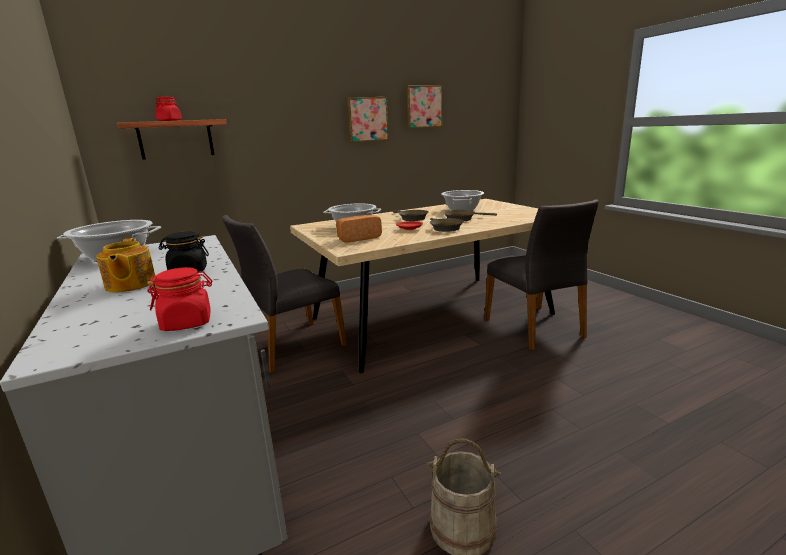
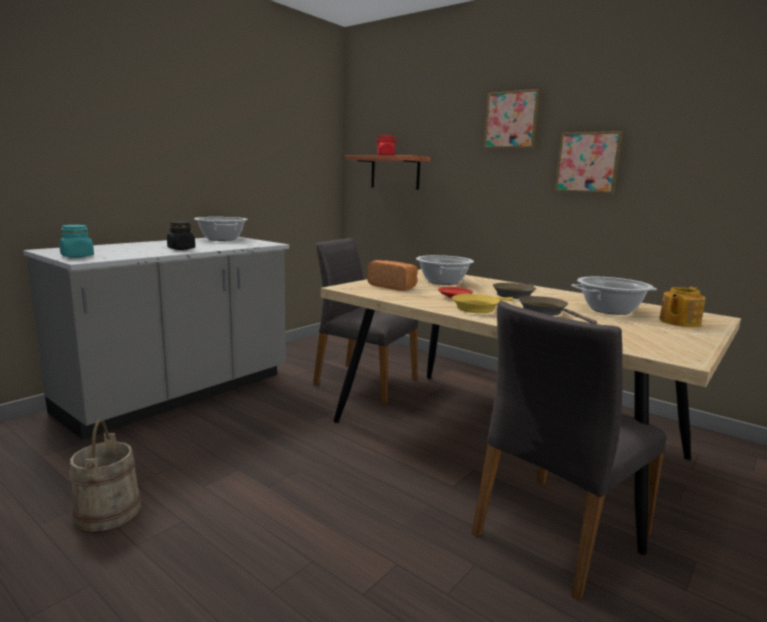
camera: 65 degrees right, 5 degrees down
teapot [96,238,156,292] -> teapot moved to [659,287,706,327]
red jar [147,267,212,331] -> turquoise jar [59,225,94,258]
picture [406,85,443,129] -> picture moved to [484,89,541,149]
brown frying pan [430,218,464,232] -> yellow frying pan [452,294,514,313]

